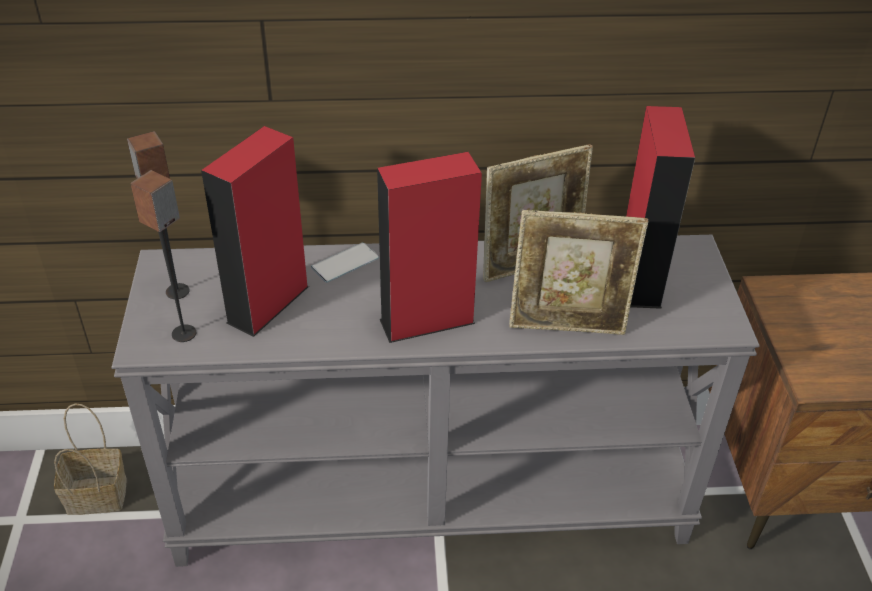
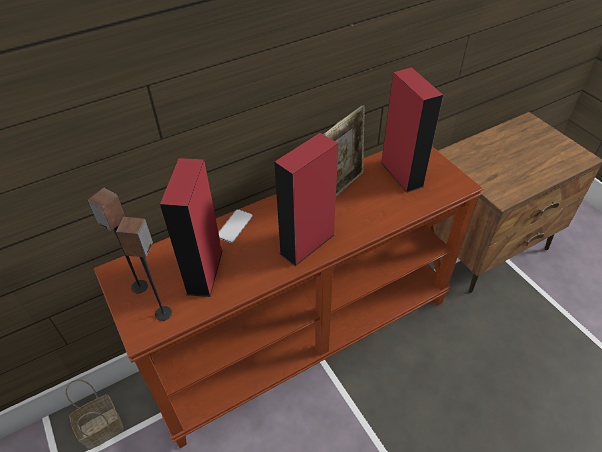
camera: 25 degrees left, 5 degrees up
grey console table [111,235,760,567] -> brown console table [94,147,484,448]
picture frame [509,210,648,335] -> none

